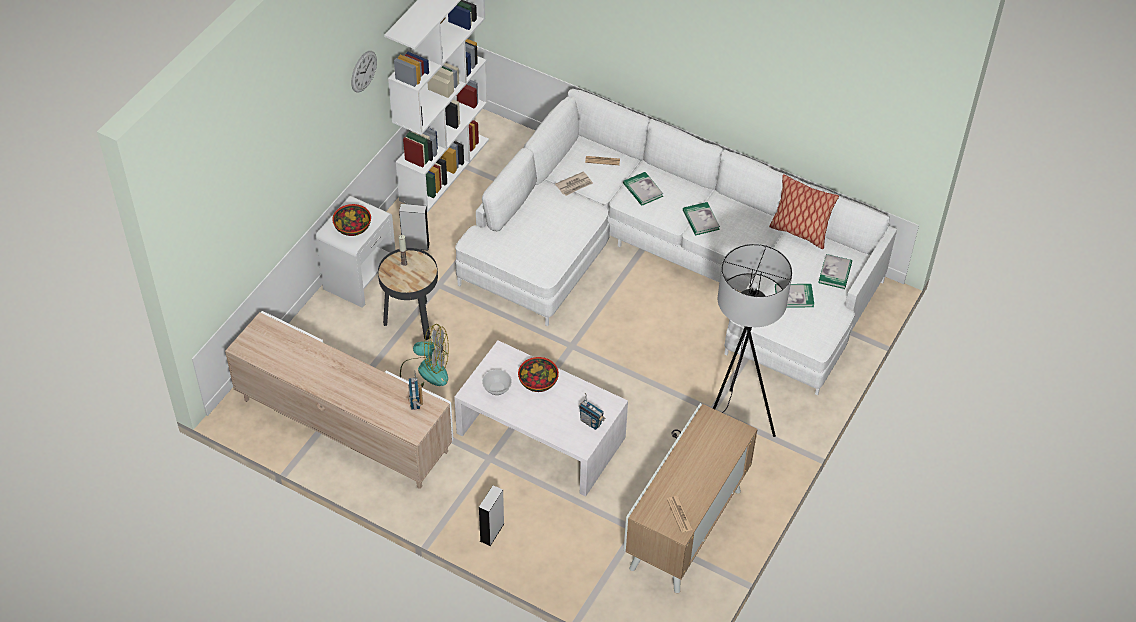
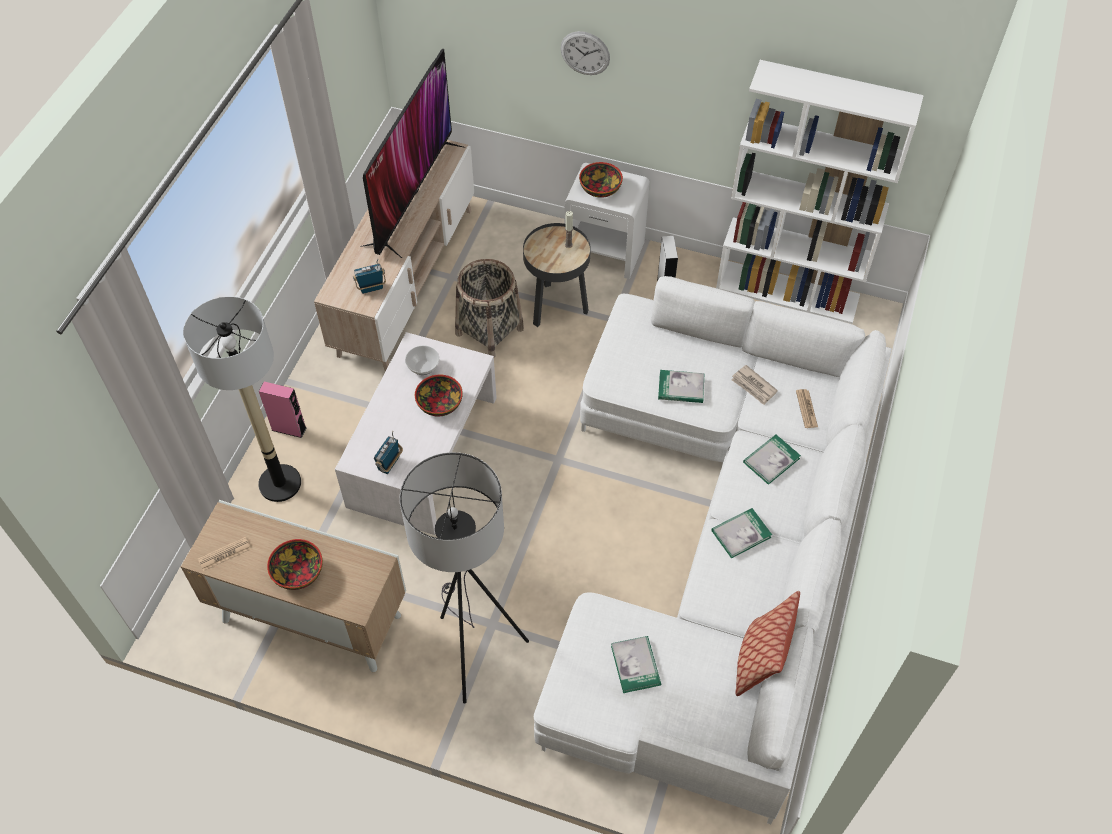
camera: 80 degrees right, 5 degrees up
wall clock [351,51,377,93] -> wall clock moved to [560,31,610,75]
fan [400,324,449,387] -> basket [455,259,524,358]
grey speaker [479,485,505,546] -> pink speaker [259,382,307,438]
book [818,254,852,289] -> book moved to [658,370,704,403]
none -> floor lamp [183,296,301,502]
none -> bowl [267,539,323,590]
none -> television [360,49,466,258]

